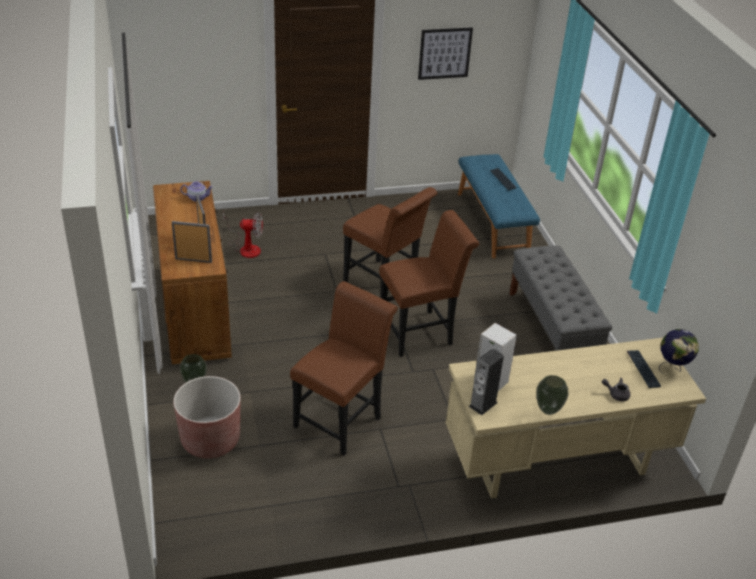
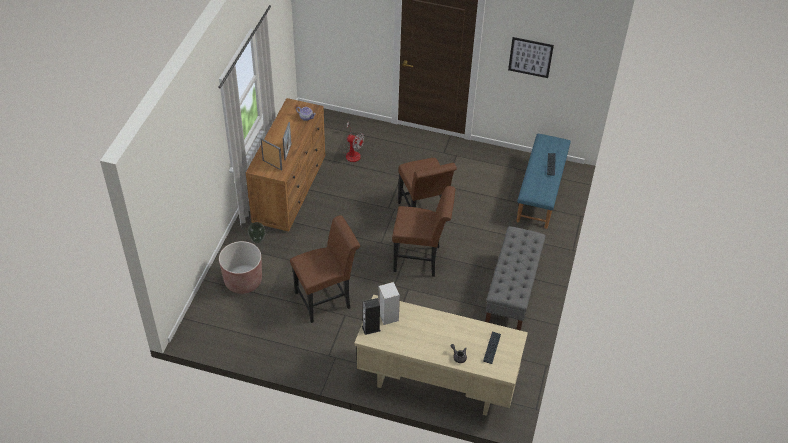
camera: 30 degrees right, 10 degrees up
vase [536,375,568,415] -> none
globe [659,329,699,374] -> none

